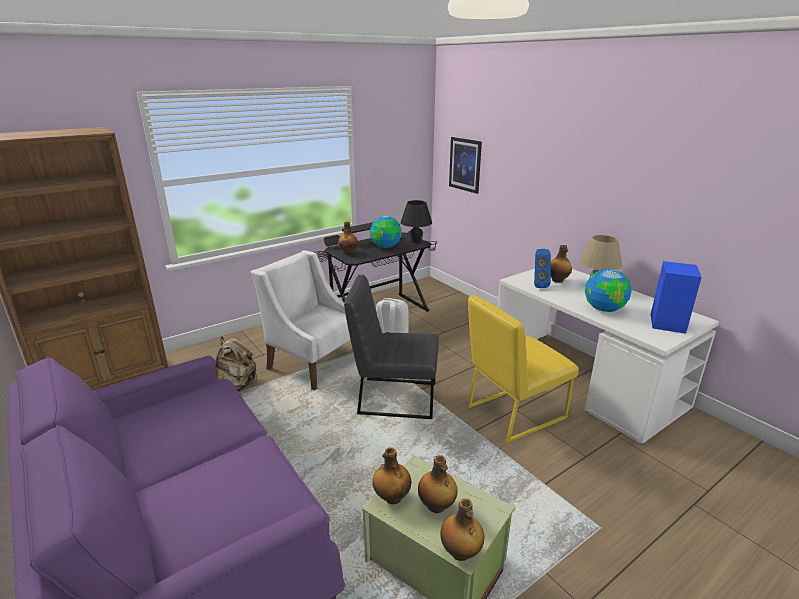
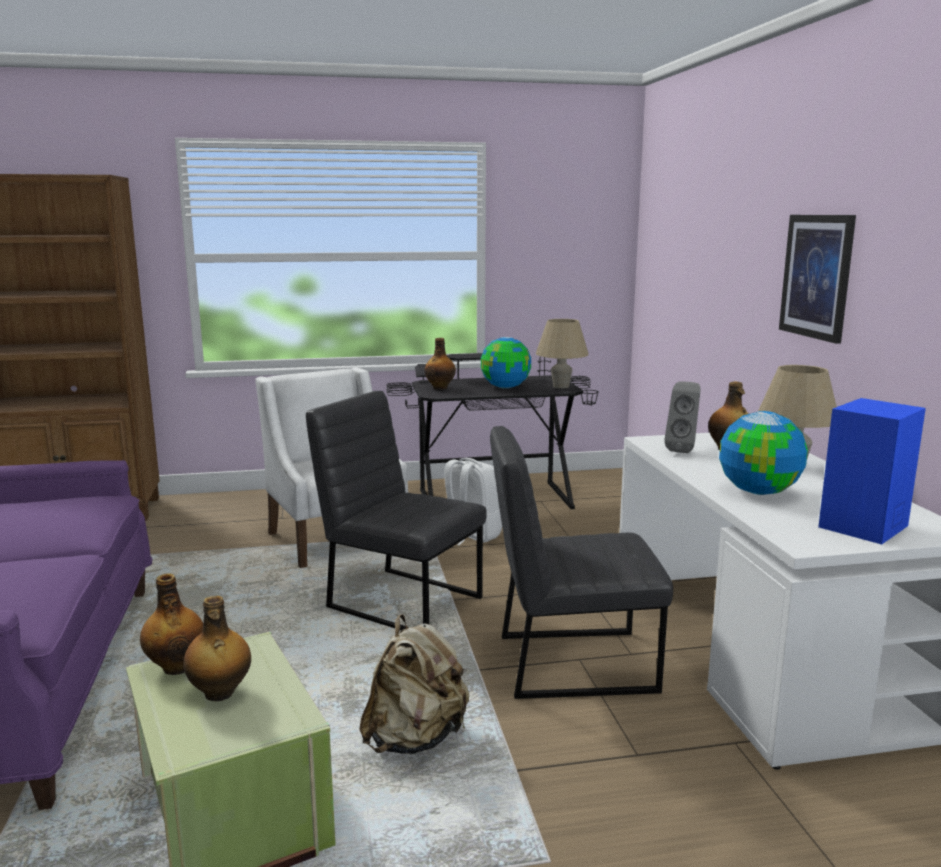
camera: 25 degrees right, 10 degrees down
beige backpack [214,336,257,391] -> beige backpack moved to [359,614,469,754]
black table lamp [400,200,432,243] -> beige table lamp [536,319,589,389]
bottle [440,498,484,561] -> none
picture [449,137,482,194] -> picture moved to [779,215,856,344]
yellow chair [468,295,579,443] -> grey chair [490,426,673,699]
blue speaker [534,249,551,288] -> grey speaker [664,382,701,453]

